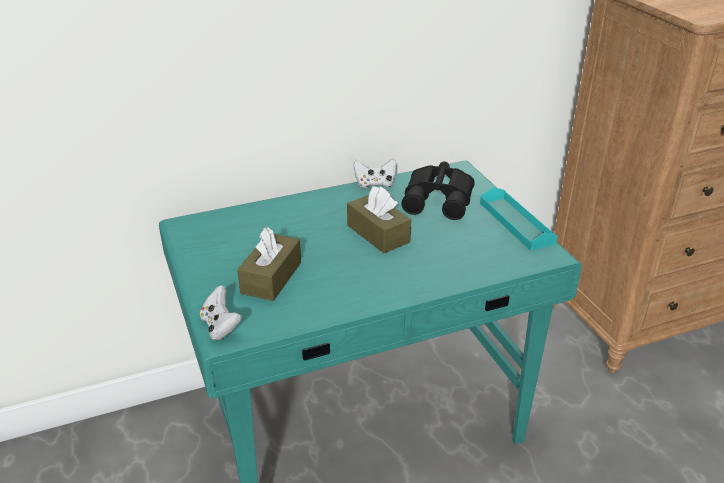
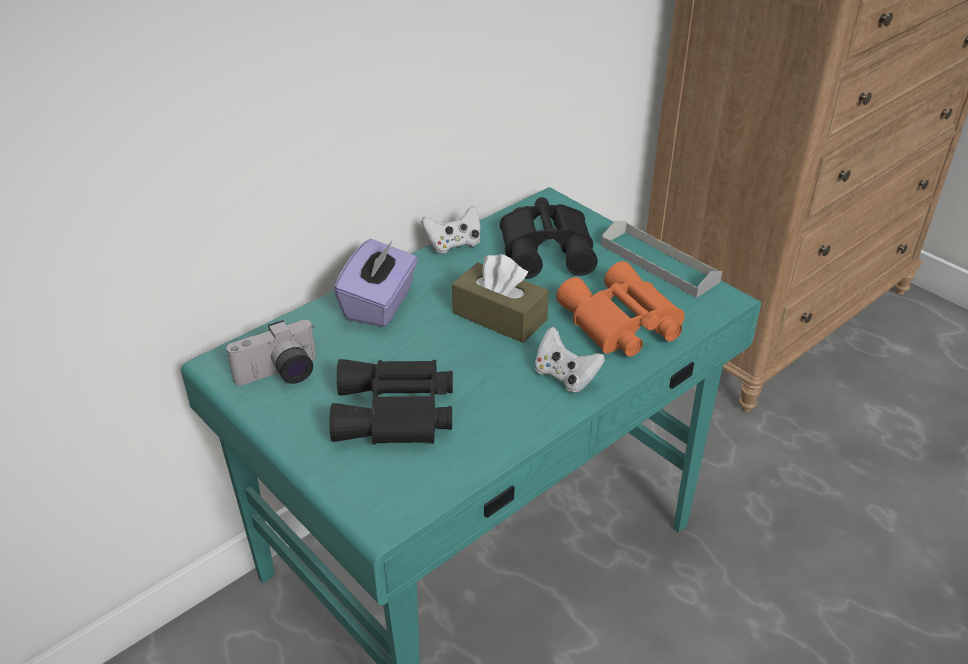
camera: 20 degrees left, 5 degrees up
white game controller [200,285,242,340] -> white game controller moved to [535,327,605,393]
brown tissue box [237,227,301,301] -> black binoculars [329,359,453,444]
turquoise tray [480,187,558,251] -> grey tray [601,221,722,298]
none -> camera [226,320,316,385]
none -> purple tissue box [334,239,418,327]
none -> orange binoculars [556,261,685,356]

